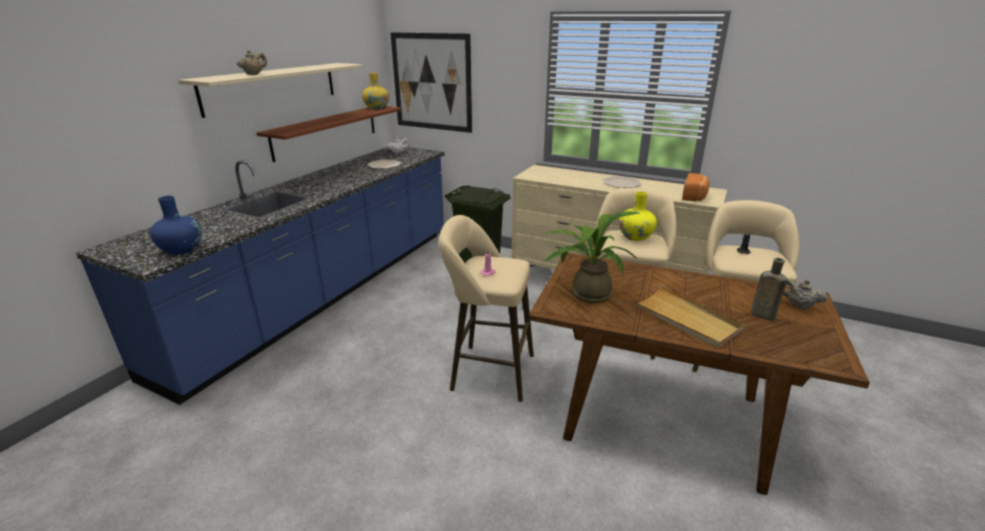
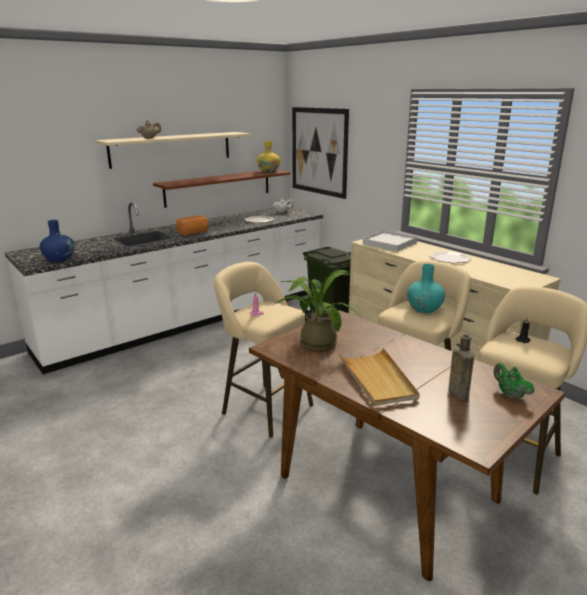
camera: 25 degrees right, 5 degrees down
blue counter [76,147,445,405] -> white counter [5,202,323,374]
yellow vase [619,192,657,241] -> turquoise vase [407,264,445,313]
bread [682,173,710,201] -> bread moved to [176,215,208,235]
beige teapot [783,278,828,309] -> green teapot [493,363,535,399]
none -> white tray [363,231,417,251]

